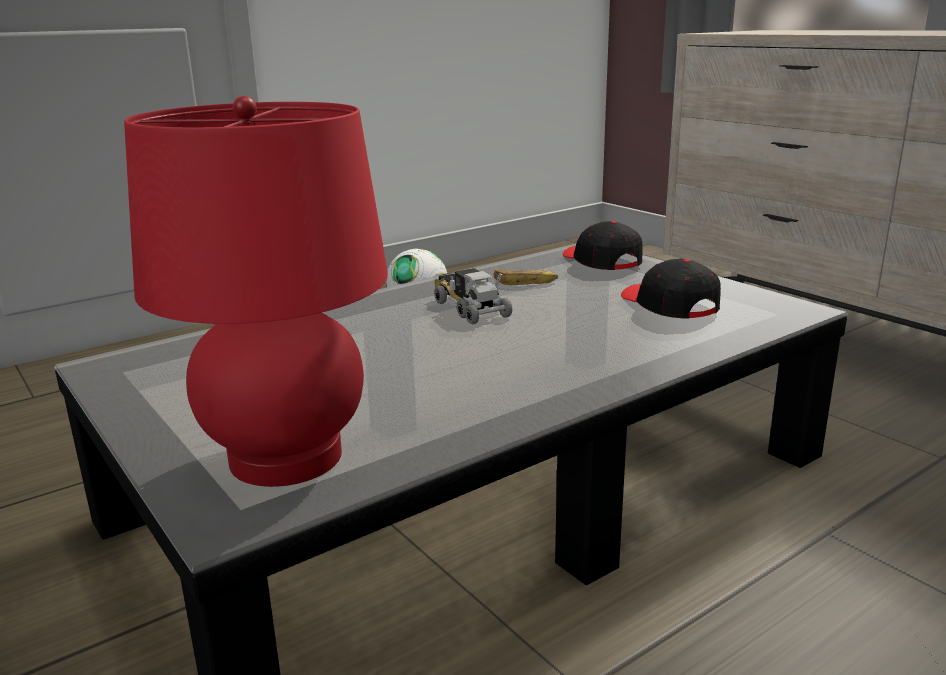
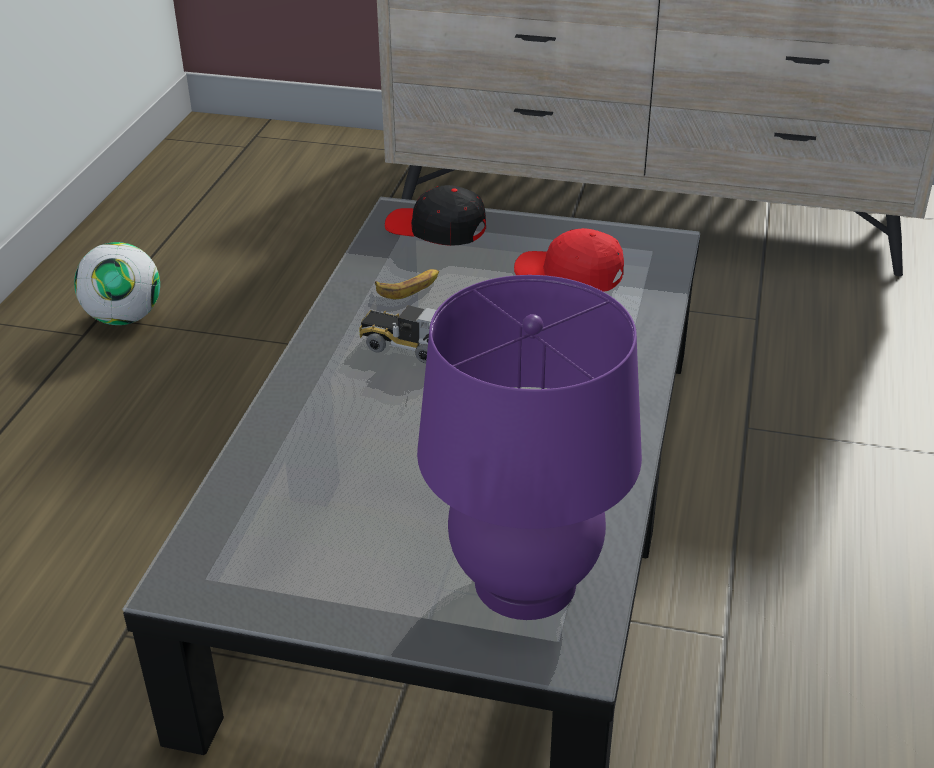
camera: 40 degrees left, 15 degrees up
red table lamp [124,96,388,487] -> purple table lamp [417,275,642,620]
black cap [621,259,721,318] -> red cap [514,228,624,292]

